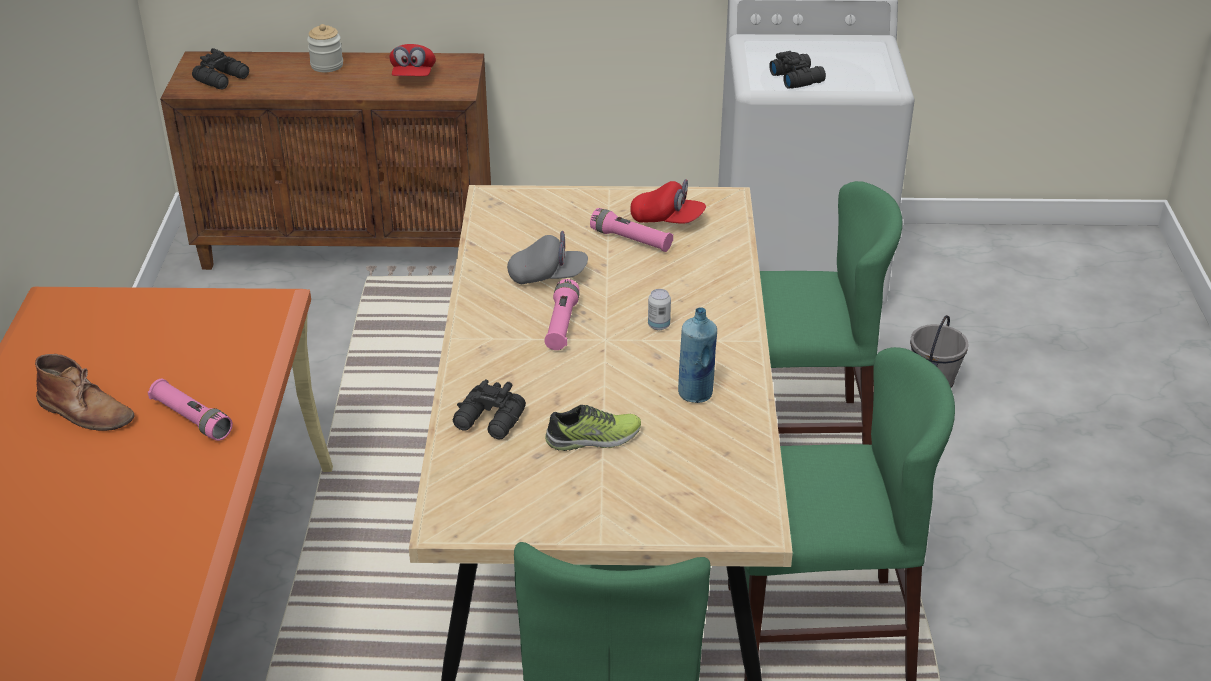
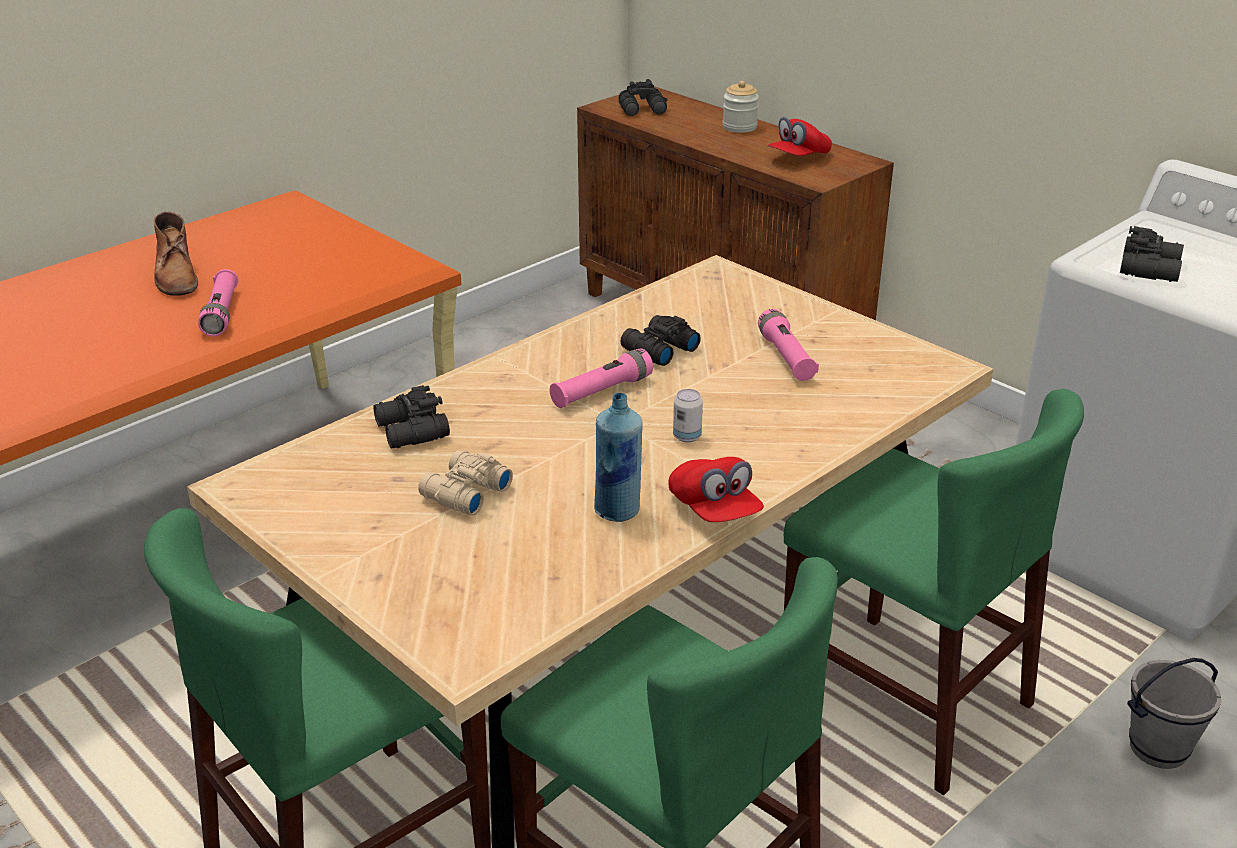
camera: 45 degrees right, 5 degrees down
grey cap [507,231,588,284] -> black binoculars [620,315,701,366]
shoe [545,405,641,451] -> beige binoculars [418,450,513,516]
red cap [630,179,706,224] -> red cap moved to [668,457,764,522]

